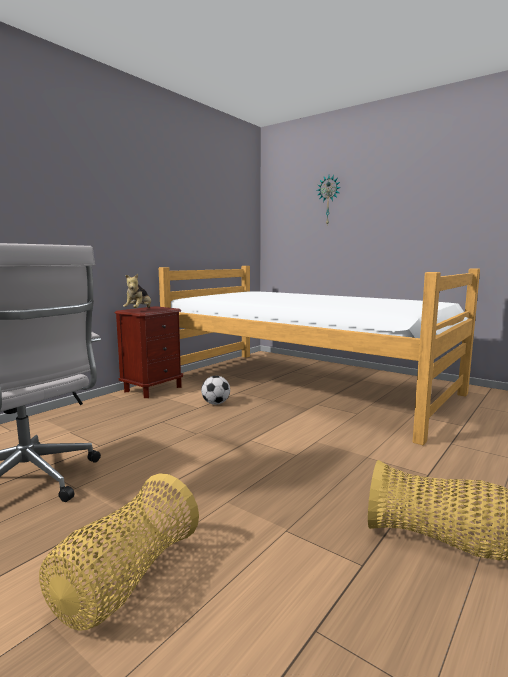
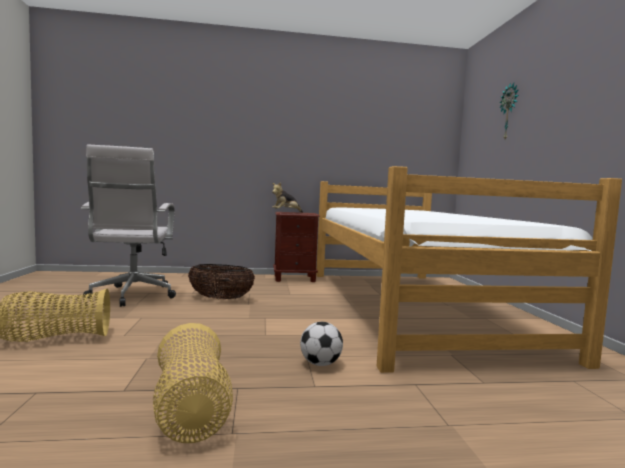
camera: 45 degrees right, 5 degrees down
football [201,376,230,405] -> football moved to [300,322,343,366]
none -> basket [188,264,255,299]

